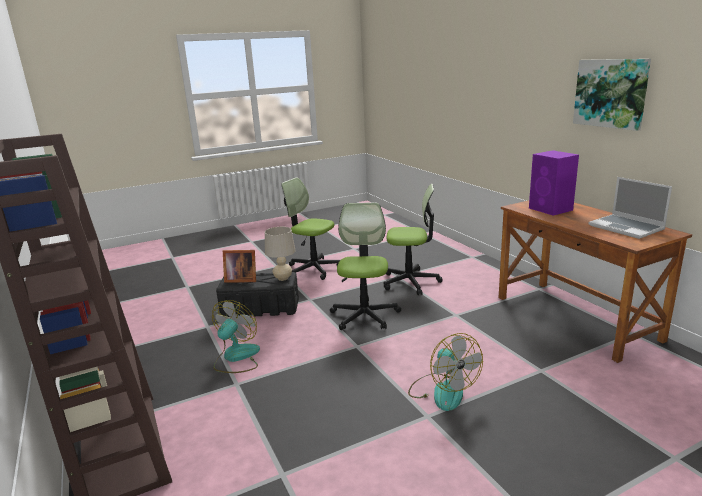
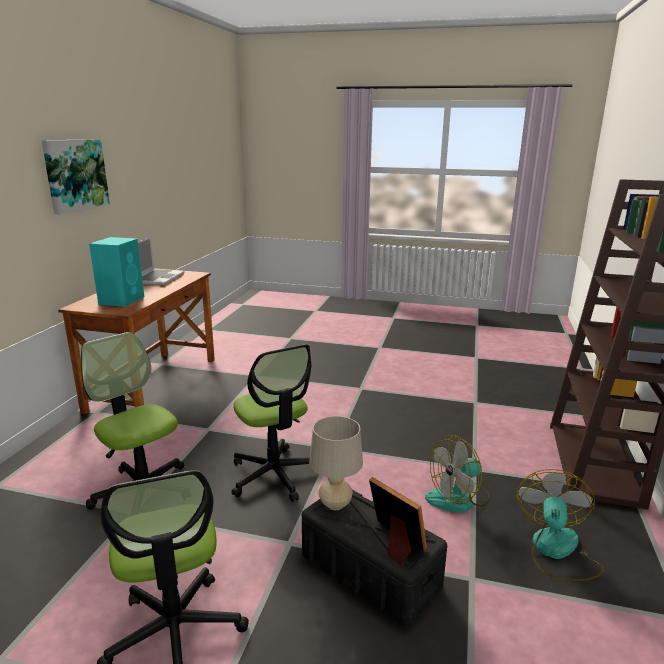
camera: 140 degrees left, 0 degrees up
office chair [330,202,401,330] -> office chair turned 75 degrees counterclockwise [231,344,311,502]
fan [408,333,483,411] -> fan moved to [516,469,604,581]
purple speaker [529,150,579,216] -> turquoise speaker [89,237,144,307]

